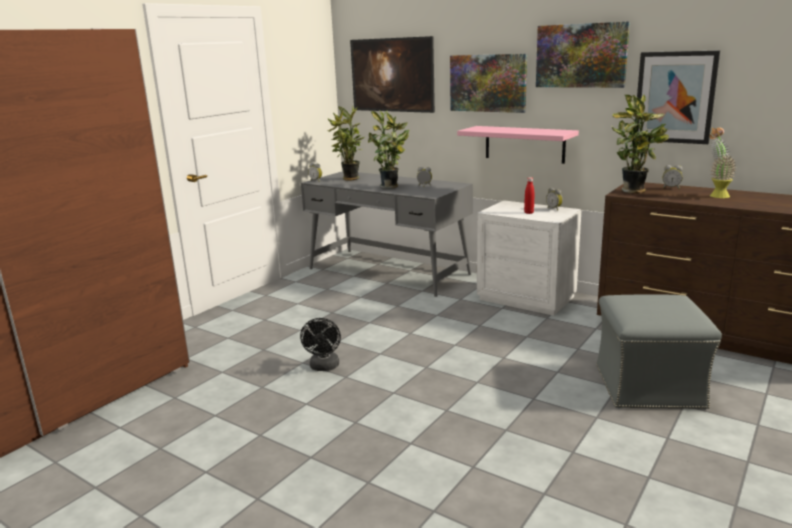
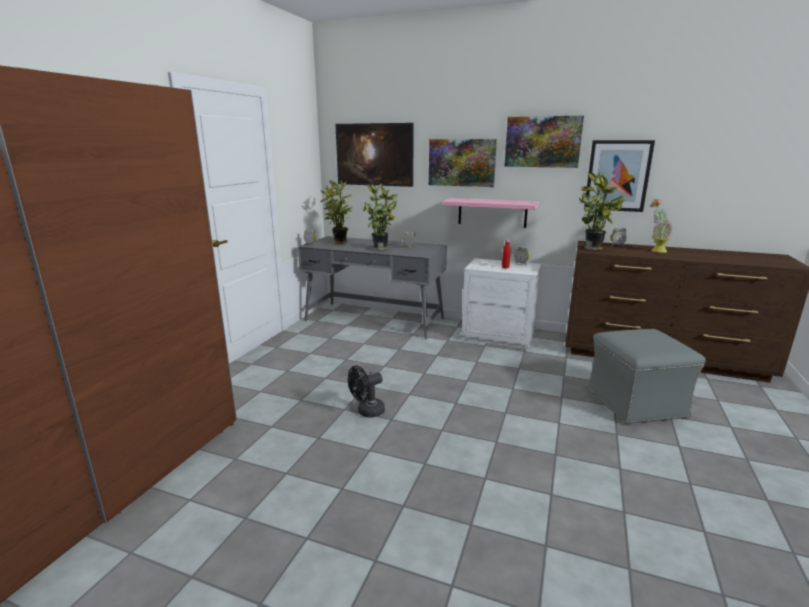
camera: 15 degrees left, 0 degrees up
black fan [300,318,341,371] -> black fan turned 75 degrees clockwise [348,365,385,417]

